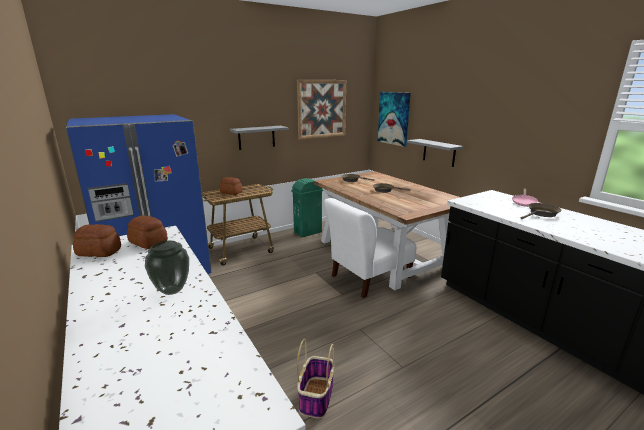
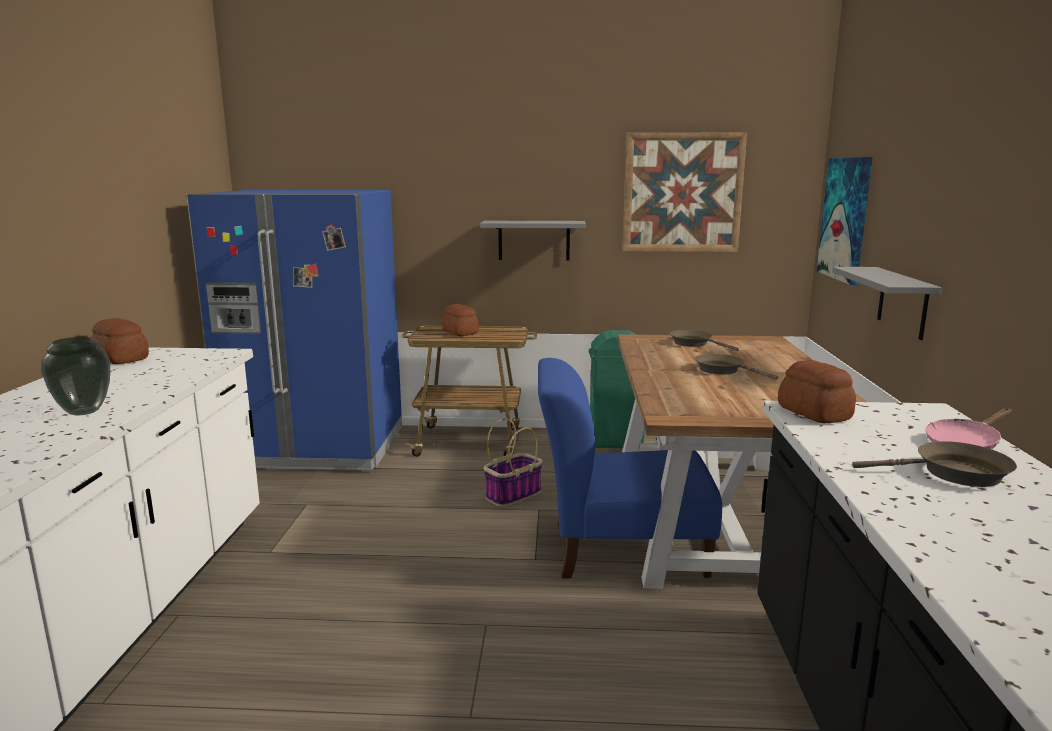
camera: 35 degrees right, 5 degrees down
bread [127,215,168,249] -> bread moved to [778,360,856,423]
basket [297,339,334,419] -> basket moved to [484,419,543,507]
white chair [324,198,416,298] -> blue chair [538,358,722,578]

